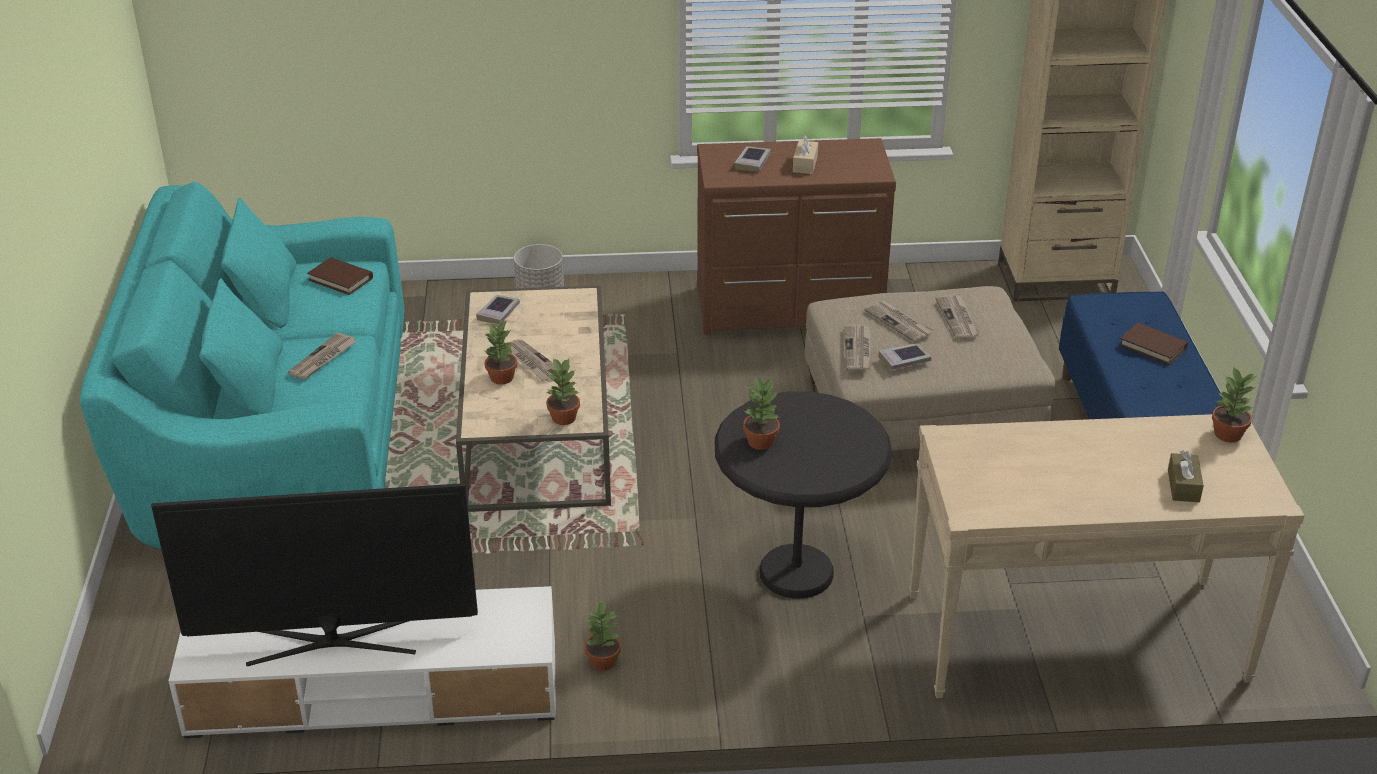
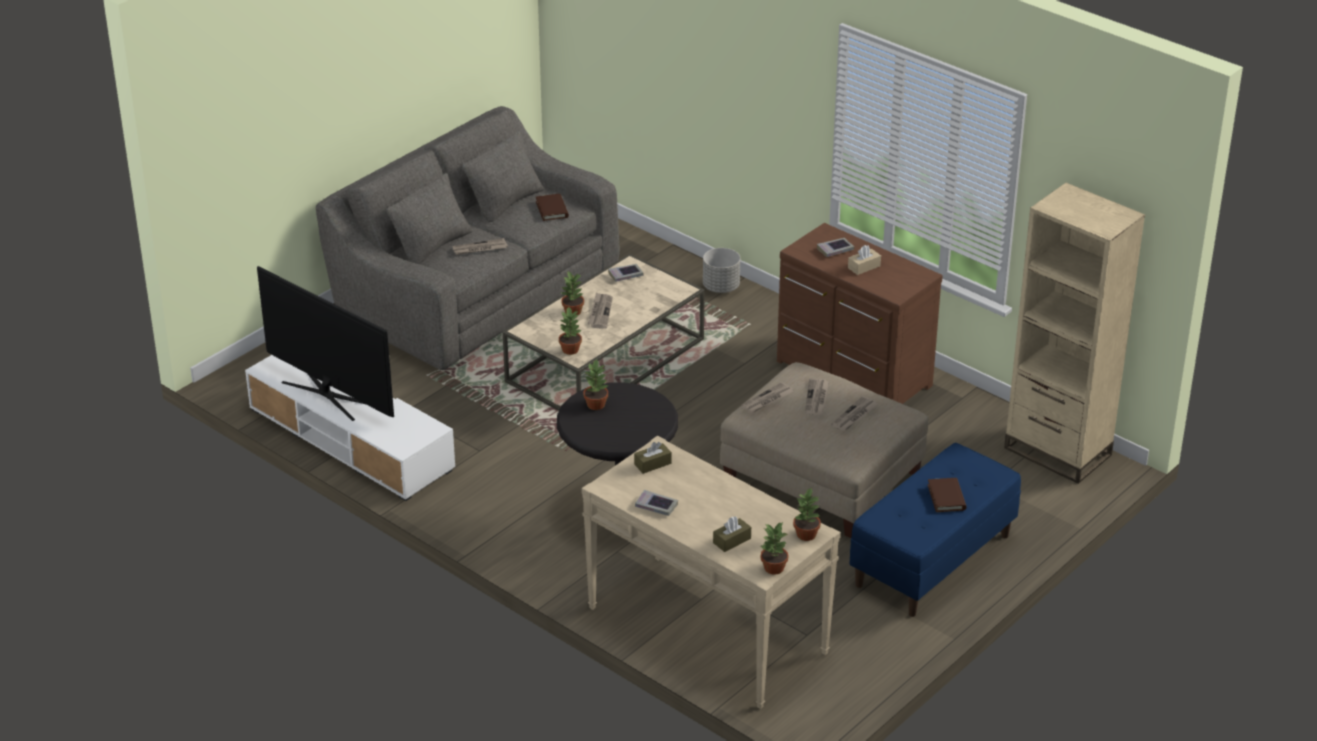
camera: 45 degrees right, 0 degrees up
turquoise sofa [80,182,404,549] -> grey sofa [316,106,620,370]
potted plant [584,600,621,671] -> potted plant moved to [761,522,788,575]
book [879,343,931,370] -> book moved to [635,490,678,516]
none -> brown tissue box [634,442,672,474]

